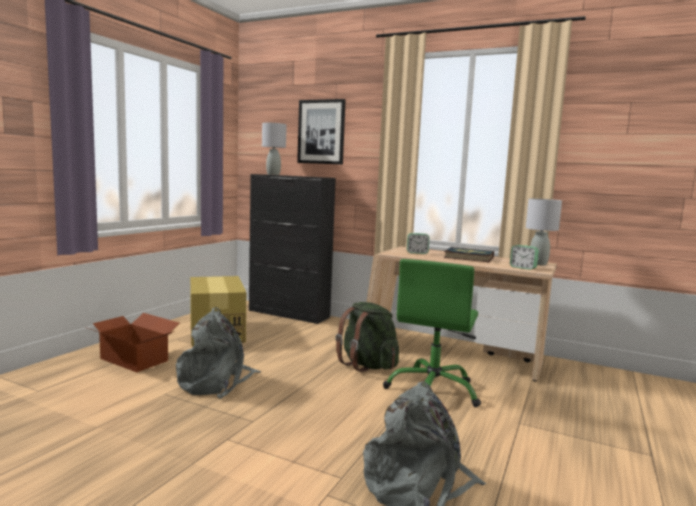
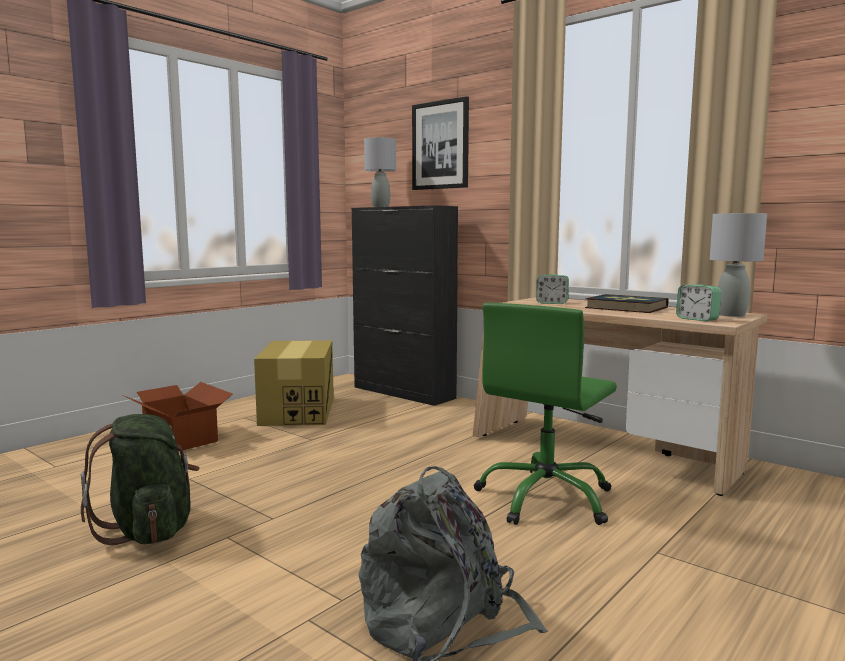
camera: 15 degrees right, 0 degrees up
grey backpack [176,307,261,399] -> none
green backpack [335,302,399,372] -> green backpack moved to [81,414,200,545]

